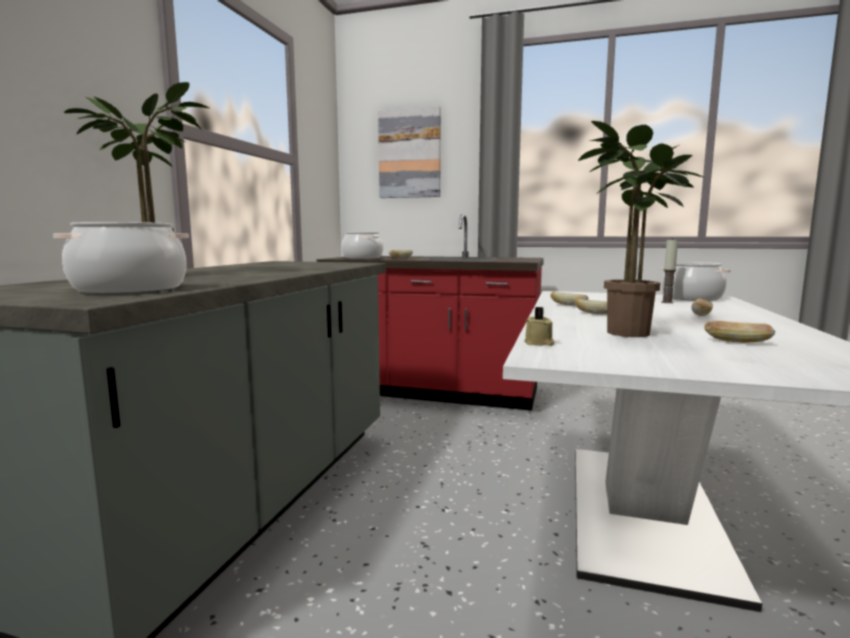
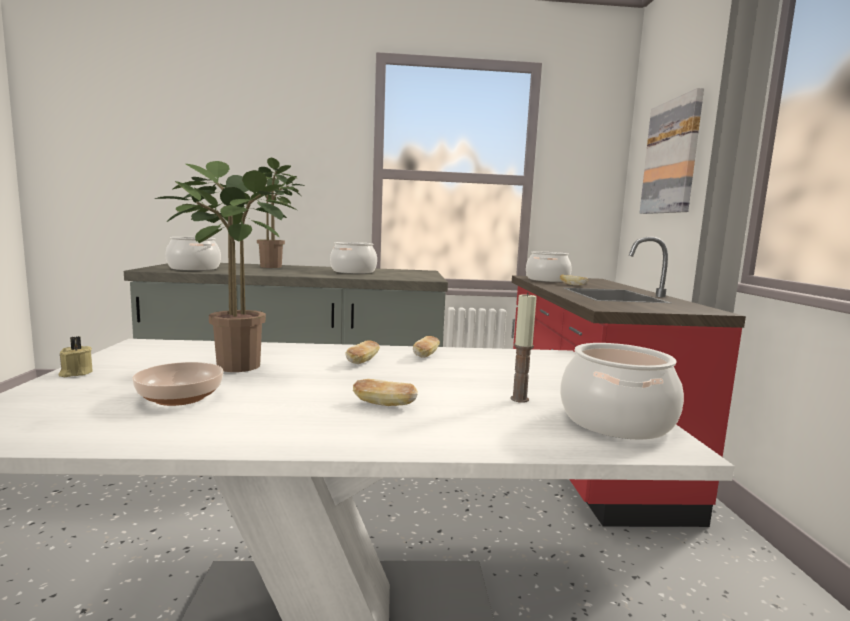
camera: 70 degrees right, 0 degrees up
beige candle [524,307,554,346] -> beige candle moved to [59,336,93,377]
bread [704,321,775,343] -> bowl [132,362,223,406]
none -> cooking pot [330,242,377,274]

